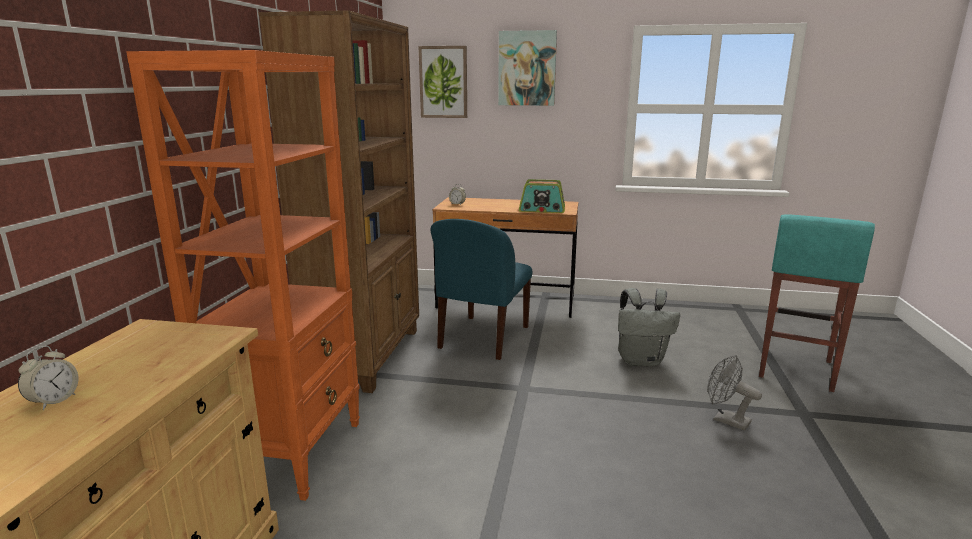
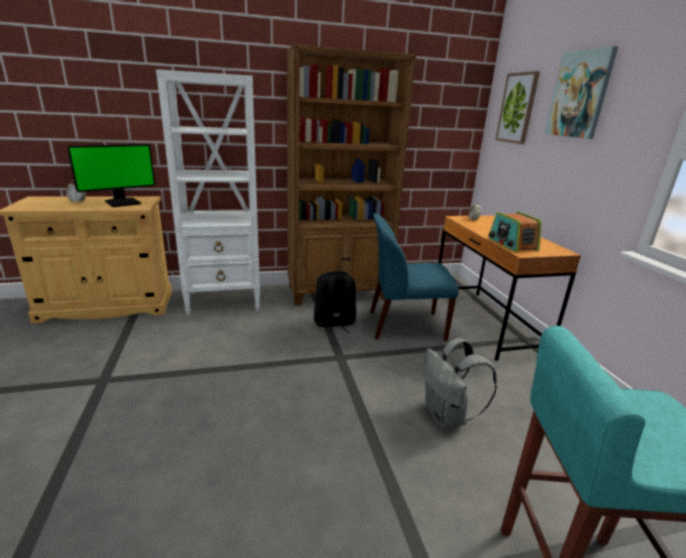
camera: 65 degrees right, 5 degrees up
orange bookcase [126,50,360,501] -> white bookcase [156,69,260,315]
grey fan [707,355,762,431] -> none
none -> monitor [67,144,155,207]
none -> black backpack [314,271,356,335]

